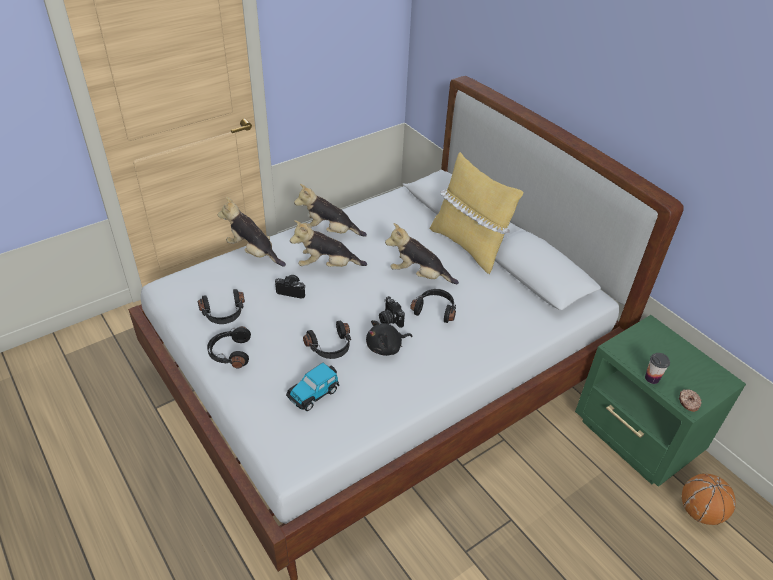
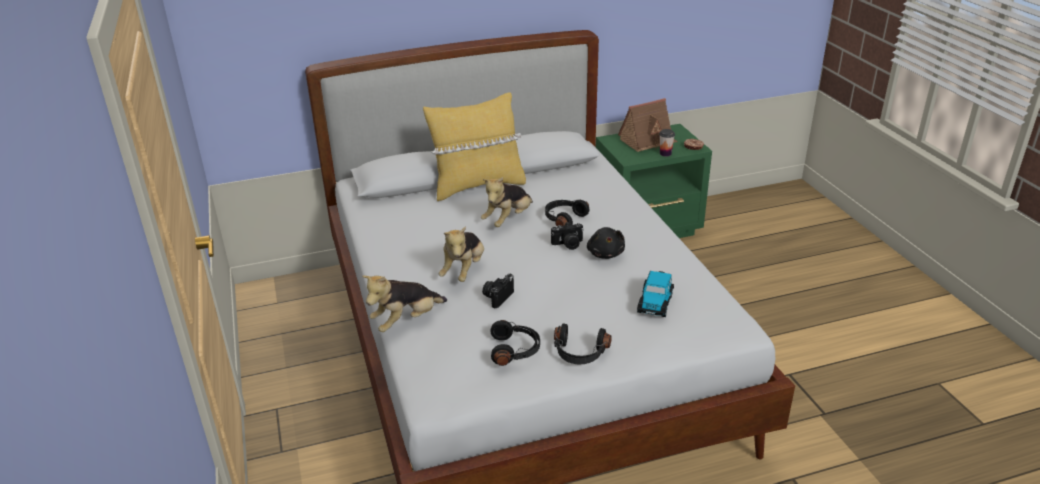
camera: 70 degrees left, 10 degrees down
toy car [286,362,340,411] -> toy car turned 45 degrees clockwise [637,271,674,317]
plush toy [294,184,367,237] -> none
black headphones [303,321,351,359] -> none
basketball [682,474,736,525] -> none
none -> toy house [618,98,678,152]

